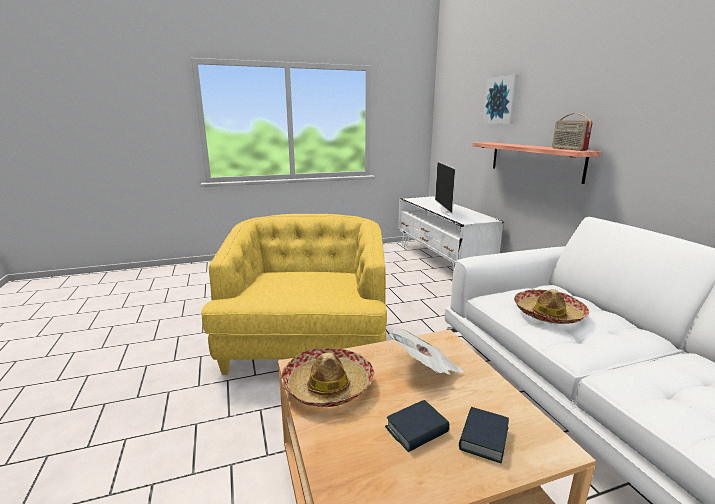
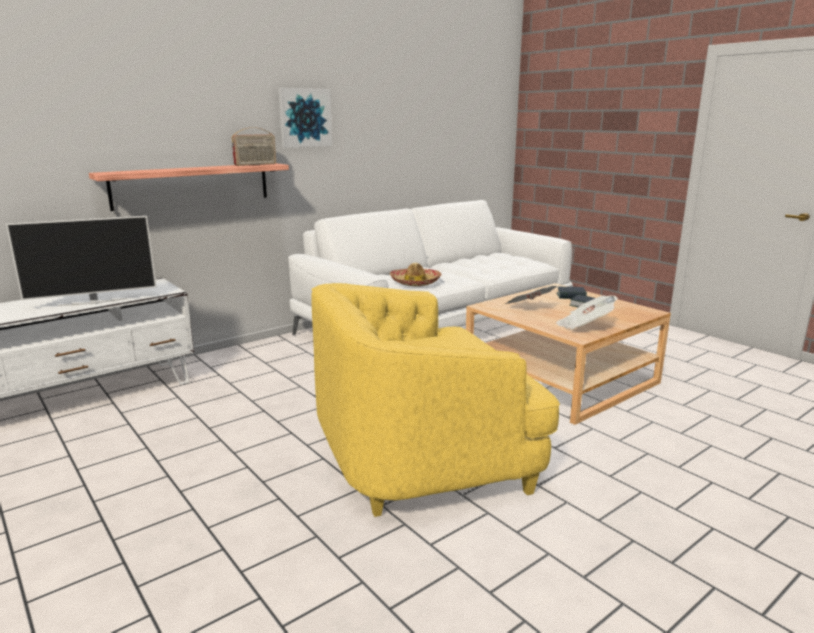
camera: 110 degrees left, 0 degrees up
hat [282,348,374,407] -> newspaper [556,295,618,330]
picture [483,74,519,124] -> picture moved to [278,88,332,148]

